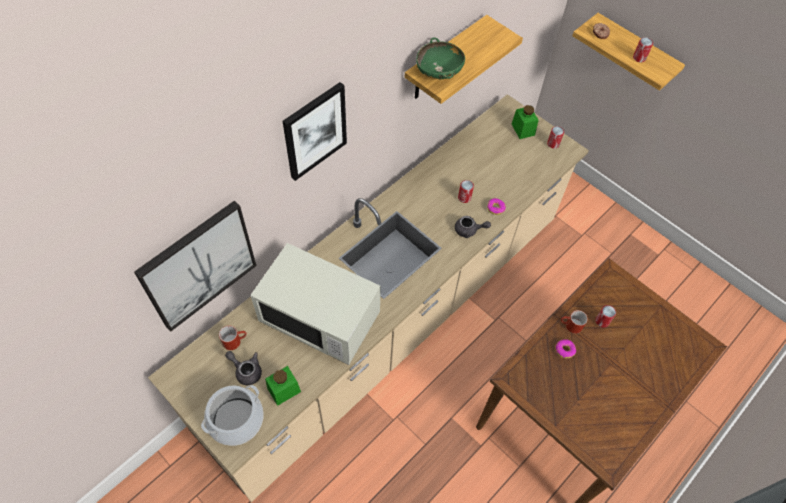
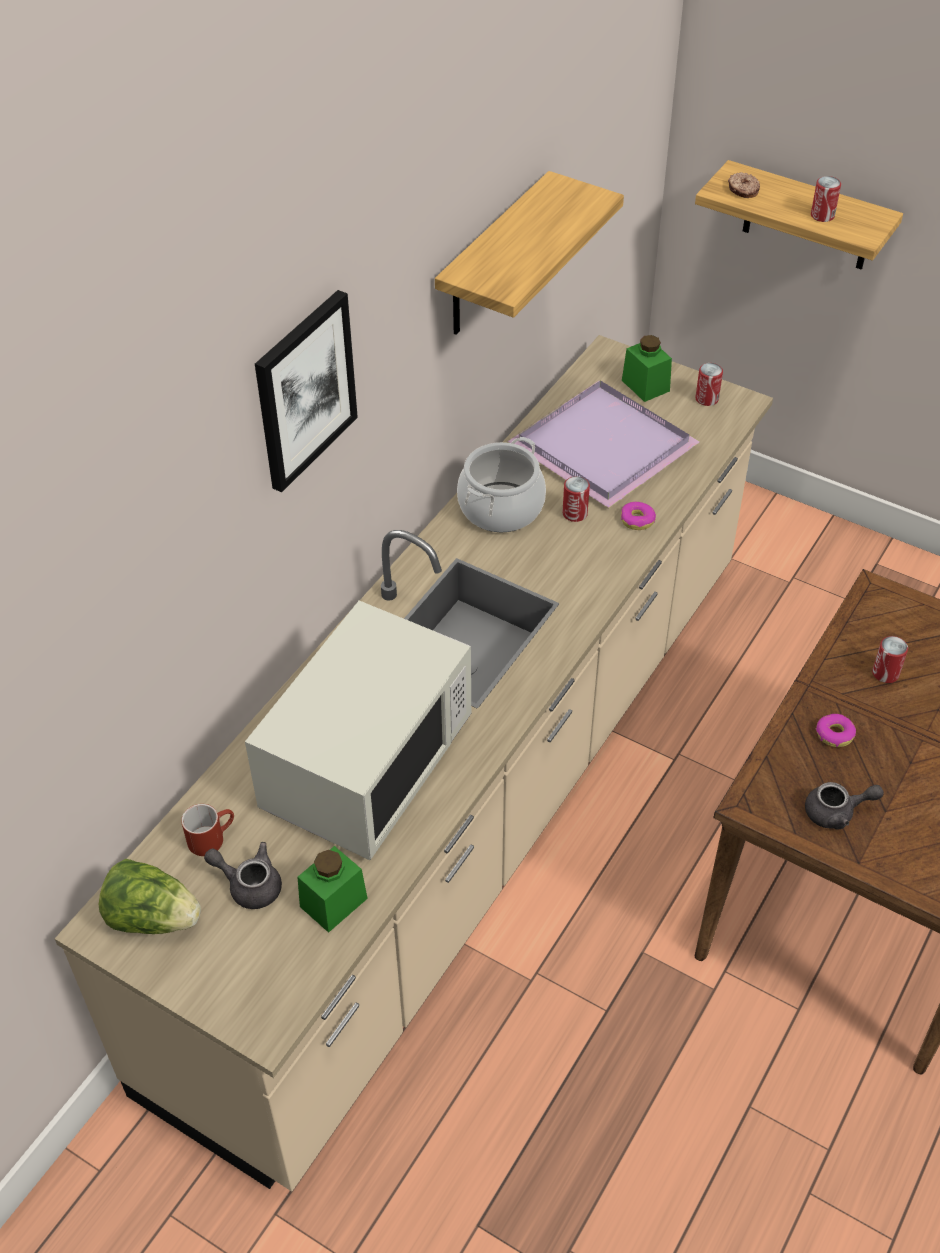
camera: 10 degrees left, 10 degrees down
picture [134,200,257,332] -> none
cooking pot [201,385,264,446] -> cooking pot moved to [457,437,546,532]
white microwave [251,243,381,365] -> white microwave turned 75 degrees counterclockwise [245,601,471,860]
green bowl [416,37,465,79] -> none
grey teapot [455,216,491,238] -> grey teapot moved to [805,782,884,830]
red mug [561,310,588,334] -> none
none -> lettuce [99,859,201,934]
none -> purple tray [508,380,700,508]

